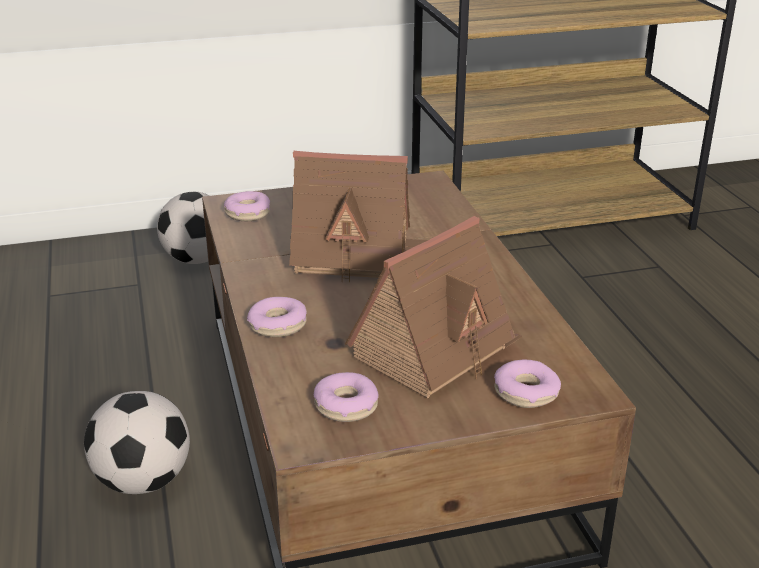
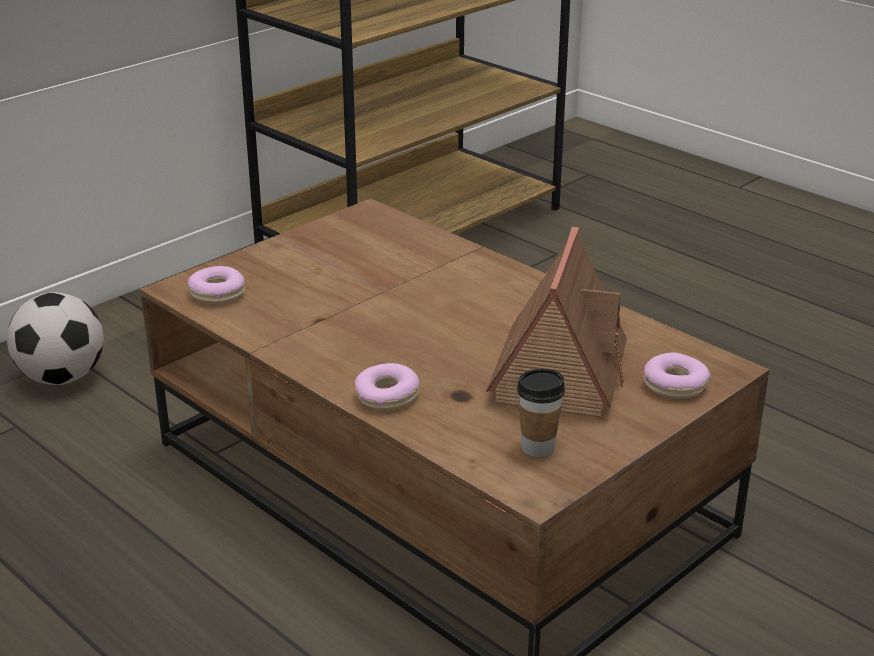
camera: 30 degrees left, 0 degrees up
football [84,391,190,494] -> none
toy house [289,151,428,283] -> none
donut [314,372,379,422] -> cup [517,369,565,457]

